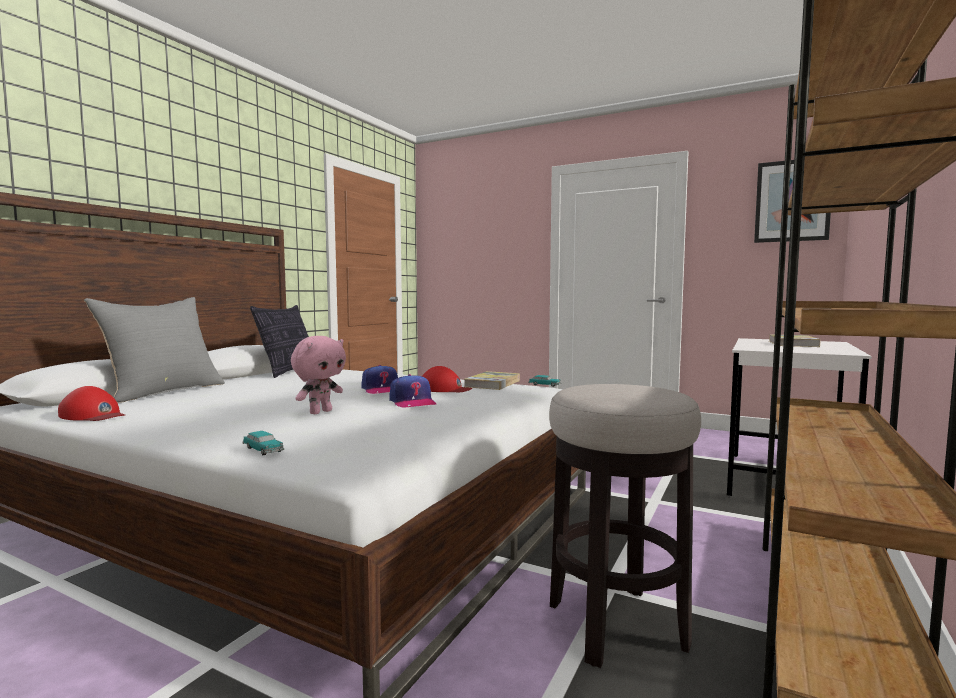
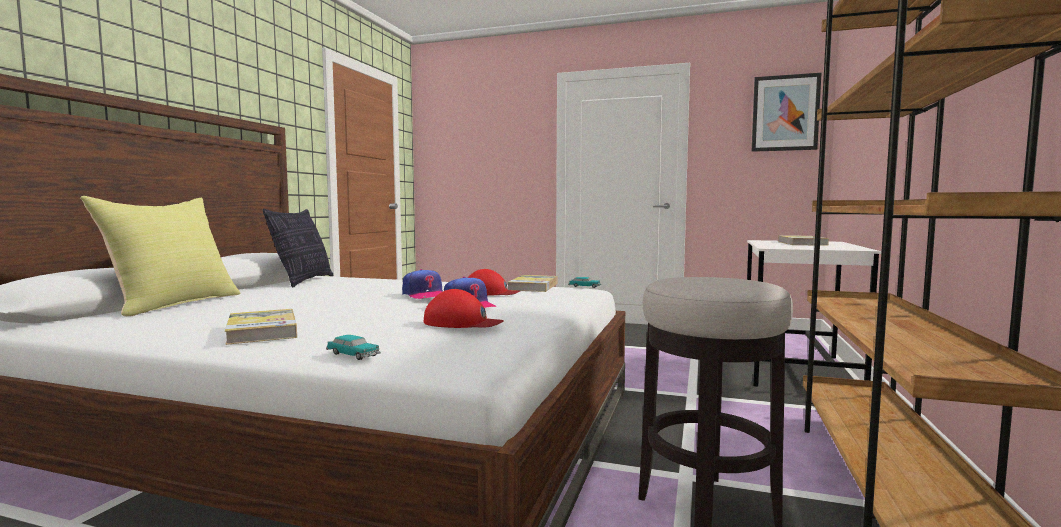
camera: 10 degrees left, 0 degrees up
red cap [58,386,125,421] -> red cap moved to [424,289,504,328]
grey pillow [84,297,225,403] -> yellow pillow [80,196,240,316]
pink plush toy [291,336,346,414] -> none
none -> book [225,309,297,345]

